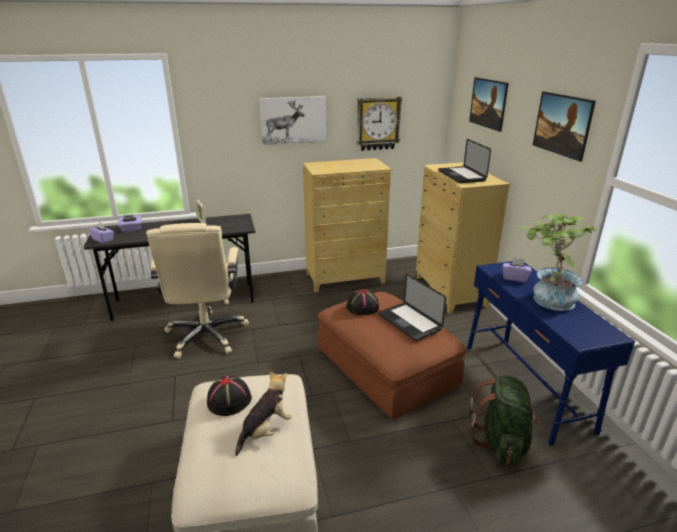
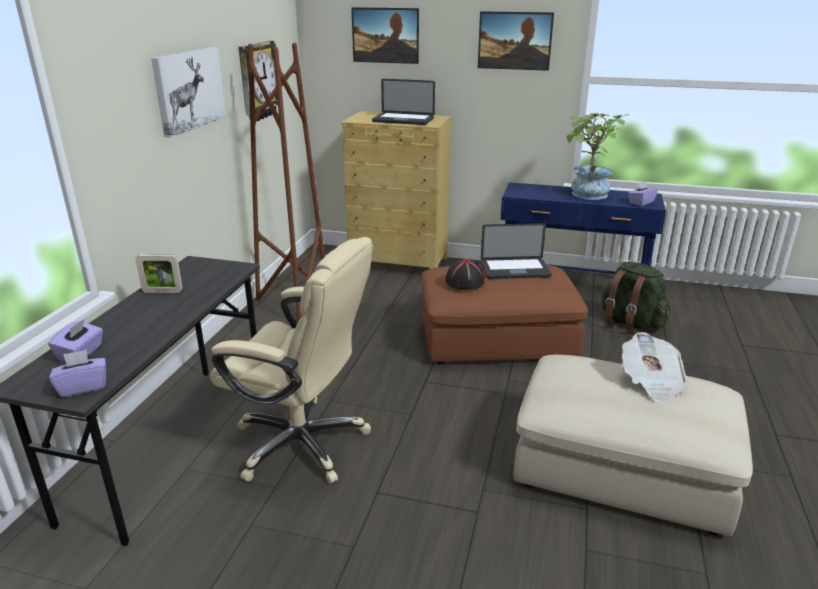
camera: 60 degrees left, 0 degrees up
black hat [207,376,252,416] -> none
plush toy [235,371,292,456] -> newspaper [622,332,687,403]
beige dresser [303,158,392,292] -> brown clothes rack [248,43,325,322]
purple tissue box [502,258,532,282] -> purple tissue box moved to [628,181,658,206]

